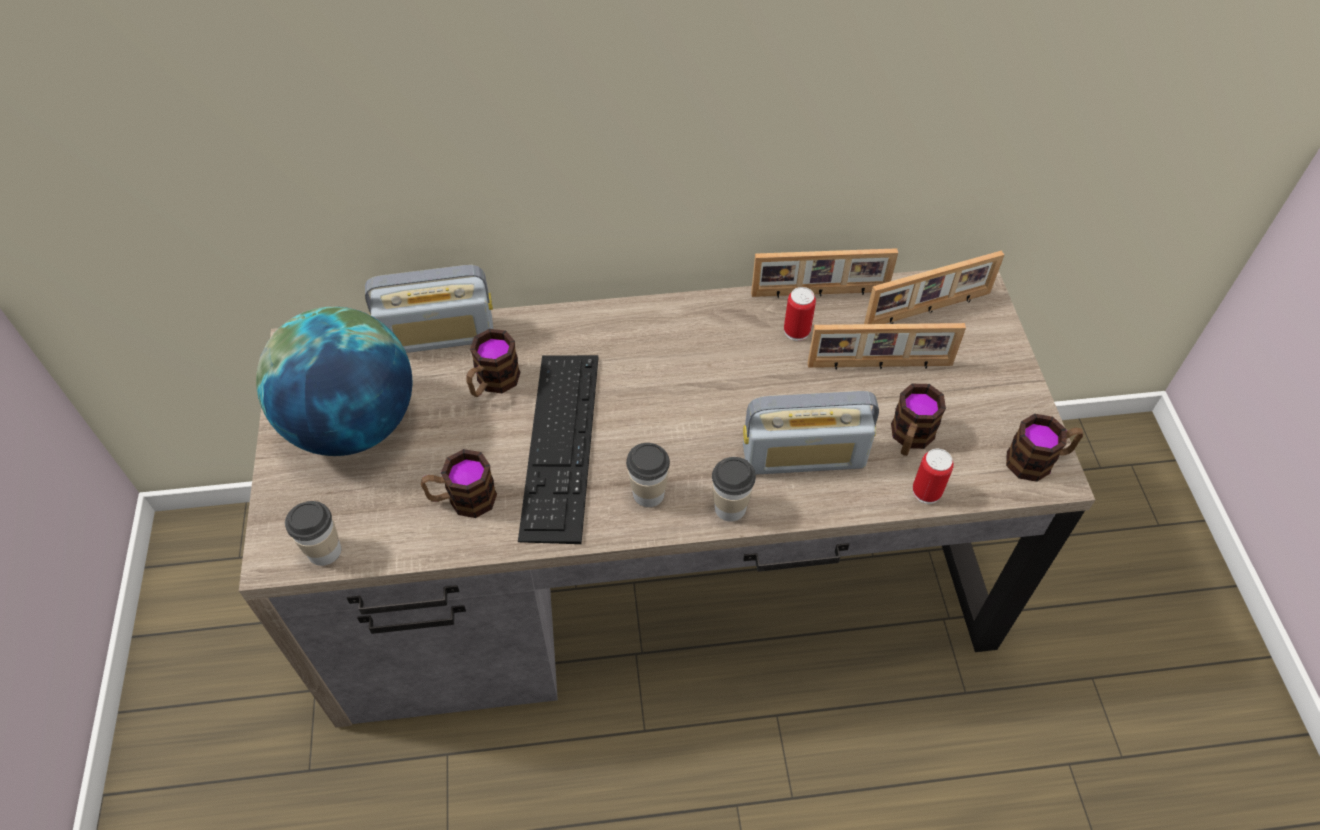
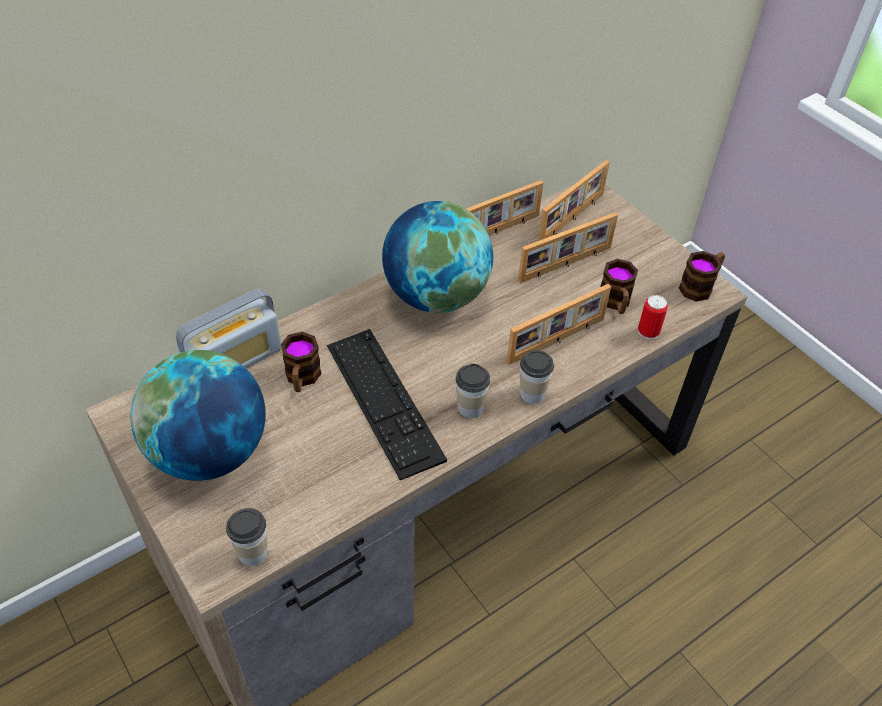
camera: 30 degrees left, 5 degrees down
mug [421,449,497,518] -> none
radio [743,391,879,475] -> picture frame [507,284,611,365]
can [784,287,816,341] -> none
none -> globe [382,201,493,313]

